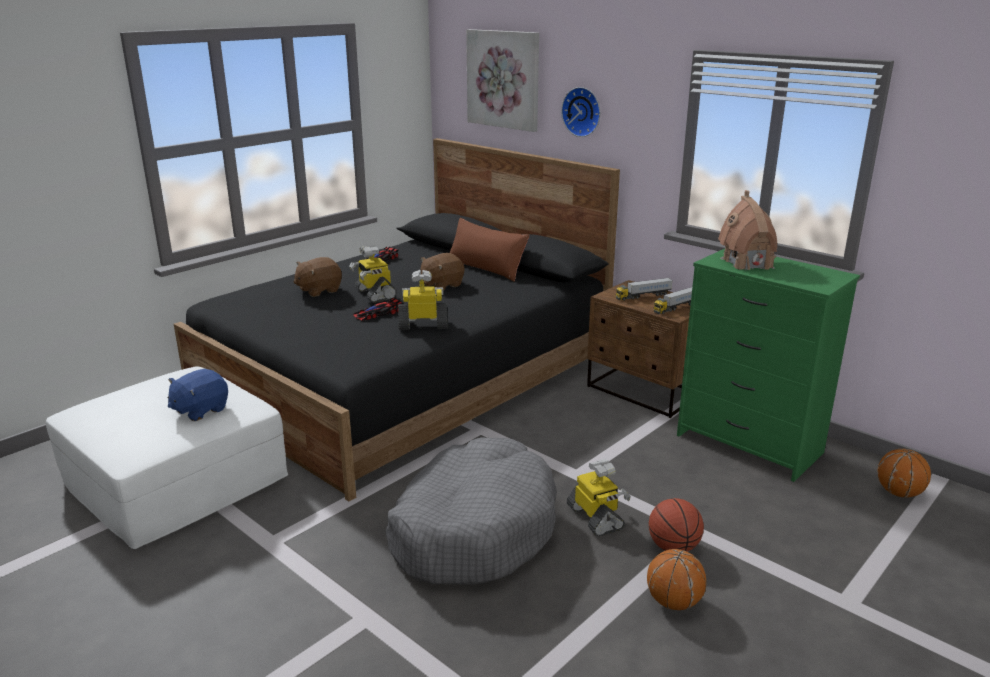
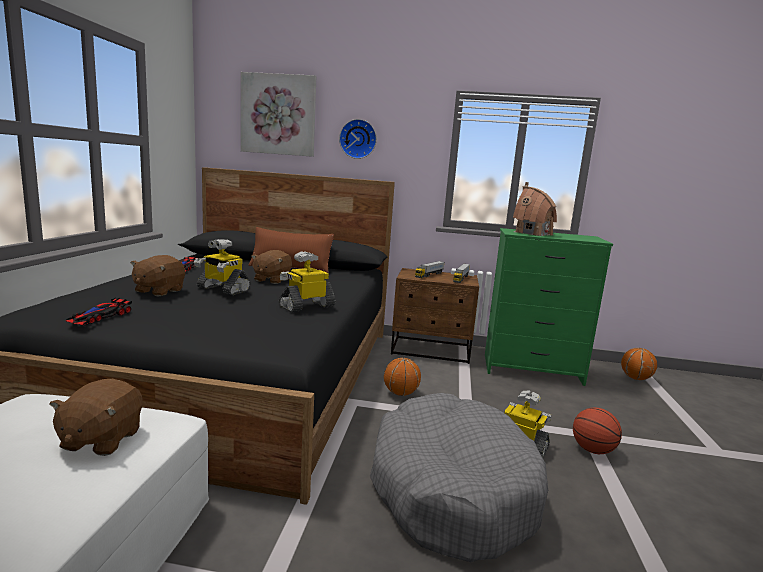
camera: 35 degrees left, 10 degrees down
blue plush toy [167,369,228,421] -> brown plush toy [49,379,143,456]
toy car [353,298,403,321] -> toy car moved to [66,297,132,326]
basketball [647,549,706,610] -> basketball moved to [384,358,421,396]

